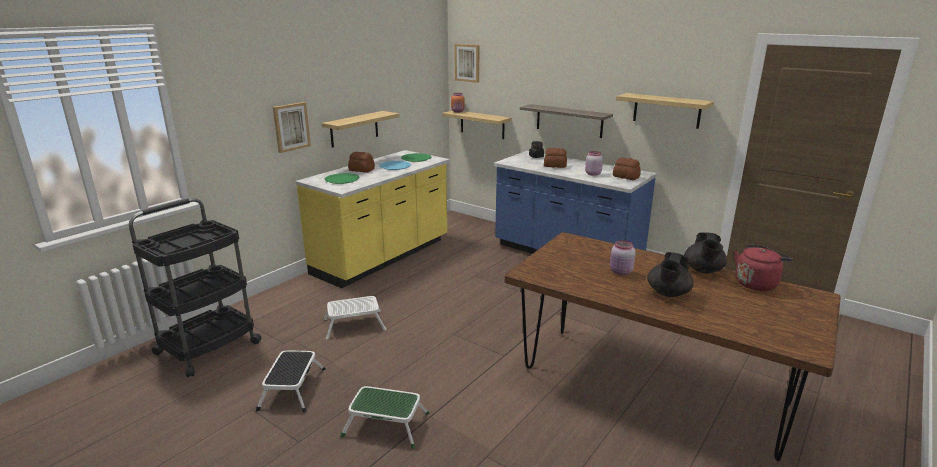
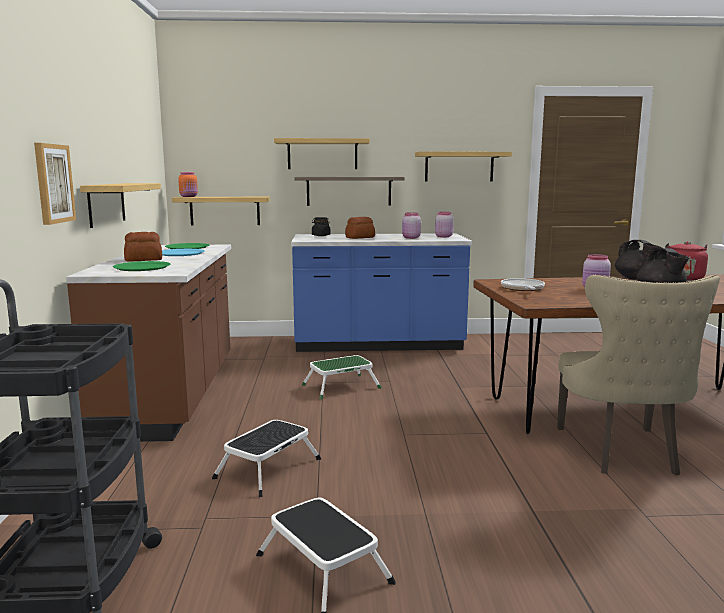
camera: 40 degrees left, 10 degrees down
yellow counter [296,150,450,288] -> brown counter [66,245,231,442]
white step ladder [324,296,387,339] -> black step ladder [212,420,321,497]
green step ladder [340,386,430,449] -> green step ladder moved to [302,355,382,400]
picture [454,44,479,83] -> none
bread [613,158,641,180] -> pink jar [435,212,454,237]
none -> shelf [274,138,370,169]
none -> frying pan [501,278,545,291]
none -> beige chair [557,275,720,475]

